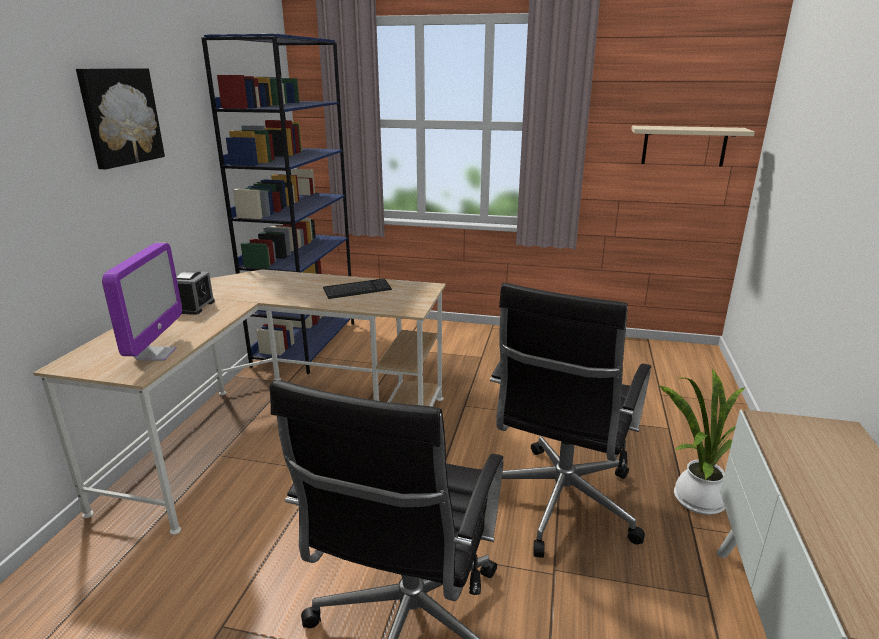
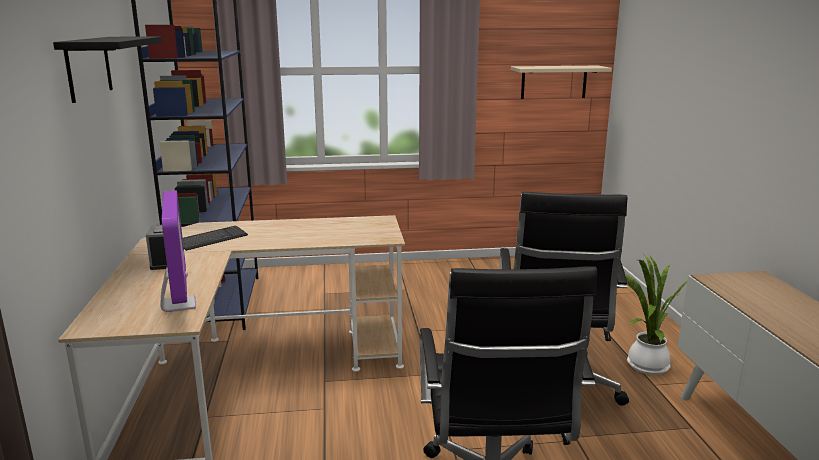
camera: 20 degrees left, 5 degrees down
picture [76,68,165,169] -> black shelf [53,36,162,103]
keyboard [323,278,392,299] -> keyboard moved to [183,226,248,251]

